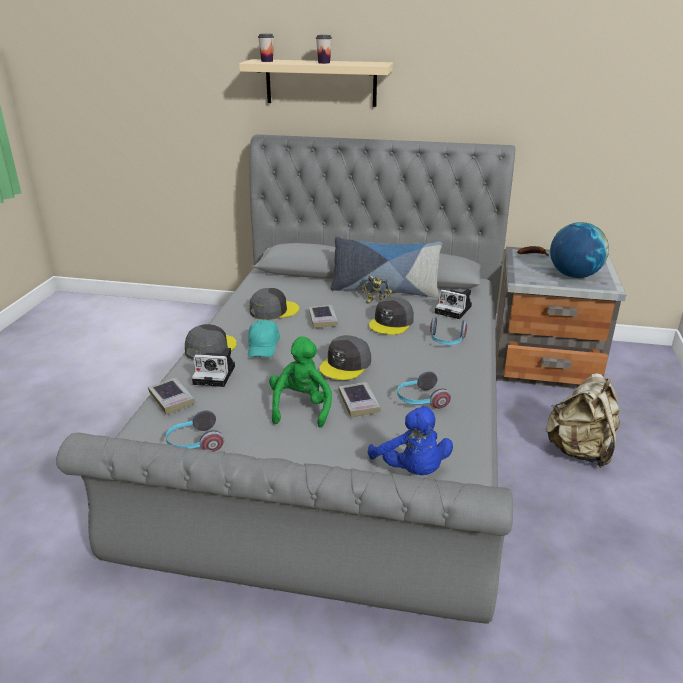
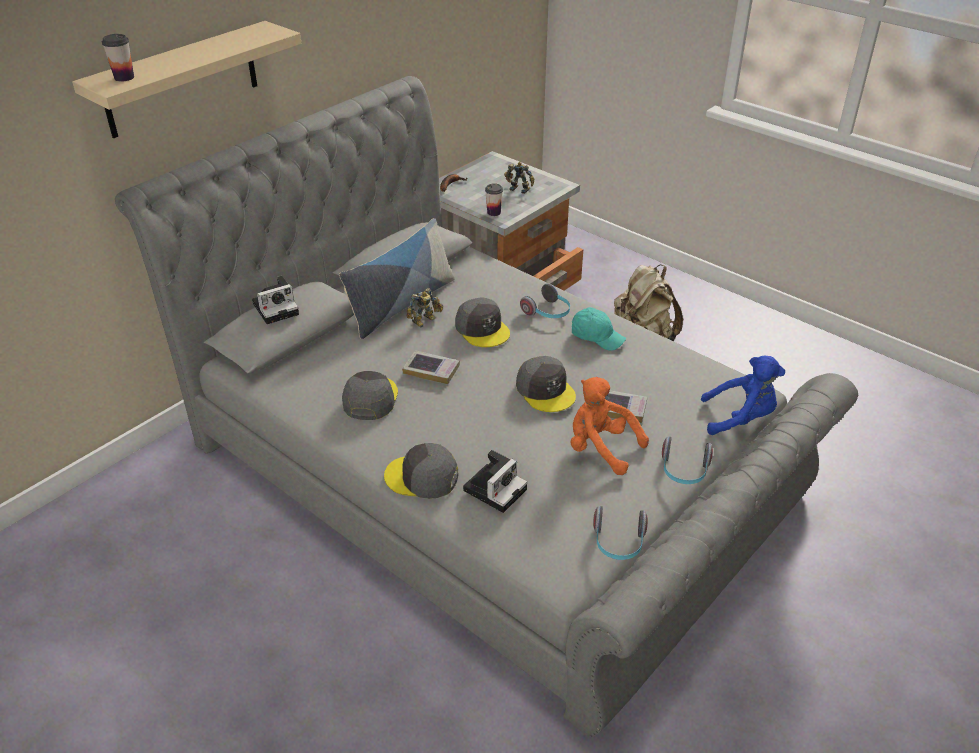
camera: 60 degrees left, 10 degrees up
book [148,377,195,415] -> none
grey cap [185,324,237,360] -> grey cap turned 45 degrees counterclockwise [384,443,458,499]
turquoise cap [248,320,280,357] -> turquoise cap moved to [572,307,626,351]
green plush toy [269,336,332,428] -> orange plush toy [570,377,649,475]
cup [316,35,332,64] -> cup moved to [485,183,503,216]
headphones [397,371,451,409] -> headphones moved to [662,436,713,484]
camera [435,289,472,319] -> camera moved to [252,276,299,324]
globe [550,222,609,278] -> toy robot [504,162,535,194]

